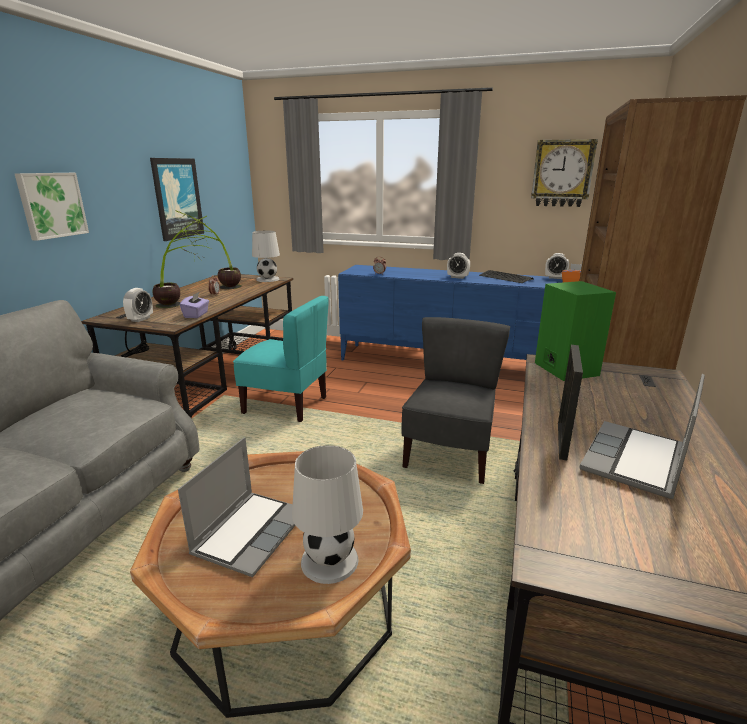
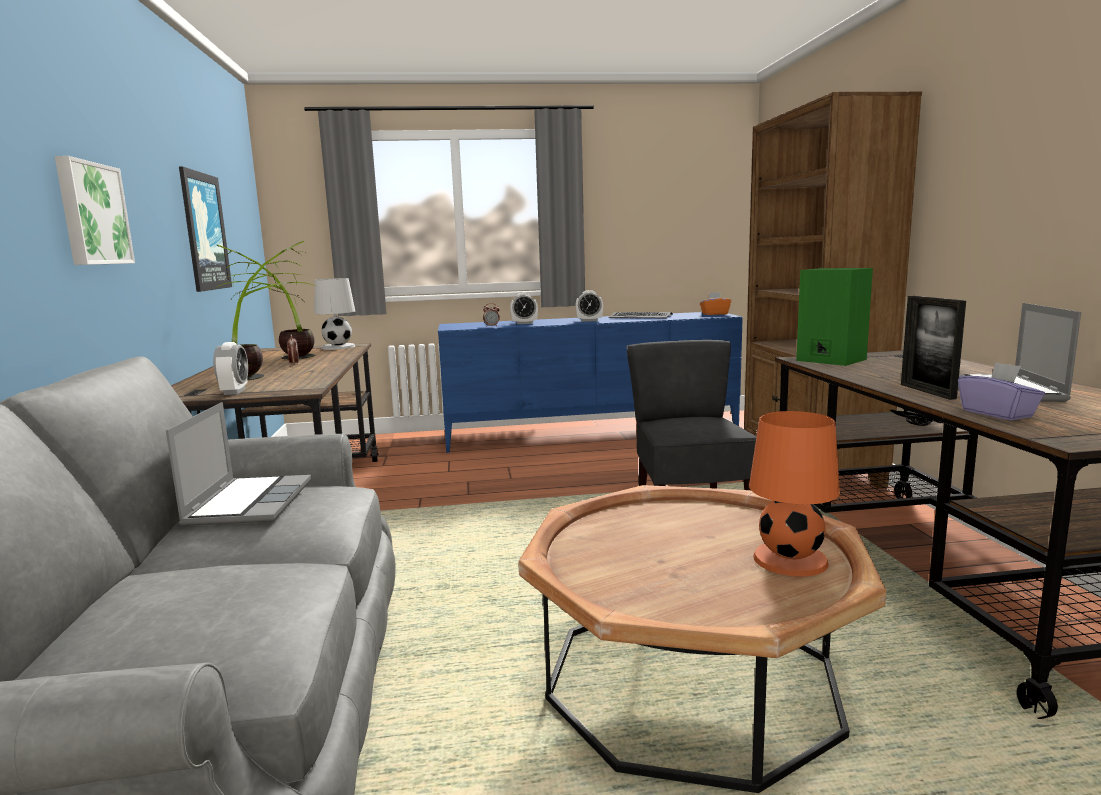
camera: 25 degrees left, 10 degrees down
laptop [178,437,295,577] -> laptop moved to [166,402,311,526]
purple tissue box [180,292,209,318] -> purple tissue box moved to [958,362,1045,420]
turquoise chair [233,296,329,422] -> none
white table lamp [292,445,363,584] -> orange table lamp [749,411,840,577]
wall clock [531,139,598,207] -> none
alarm clock [545,253,569,279] -> alarm clock moved to [510,293,538,324]

